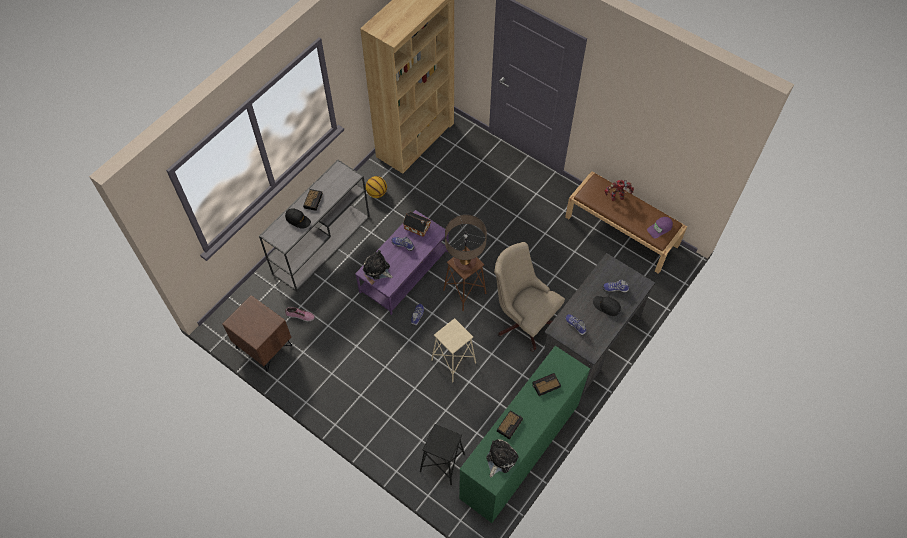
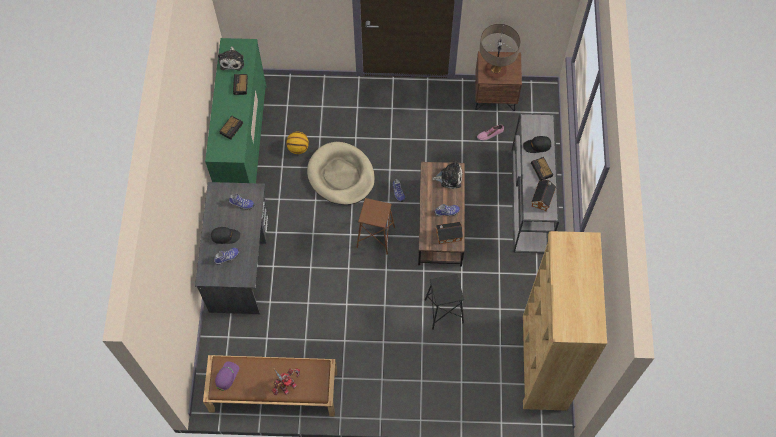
camera: 145 degrees right, 5 degrees up
purple coffee table [355,210,448,315] -> brown coffee table [418,162,465,267]
basketball [366,176,387,198] -> basketball moved to [286,132,309,154]
black stool [420,424,465,485] -> black stool moved to [425,274,464,330]
beige stool [431,318,476,382] -> beige dog bed [307,142,375,205]
table lamp [445,215,487,270] -> table lamp moved to [480,24,521,78]
beige office chair [494,242,565,352] -> none
none -> toy house [532,180,556,211]

